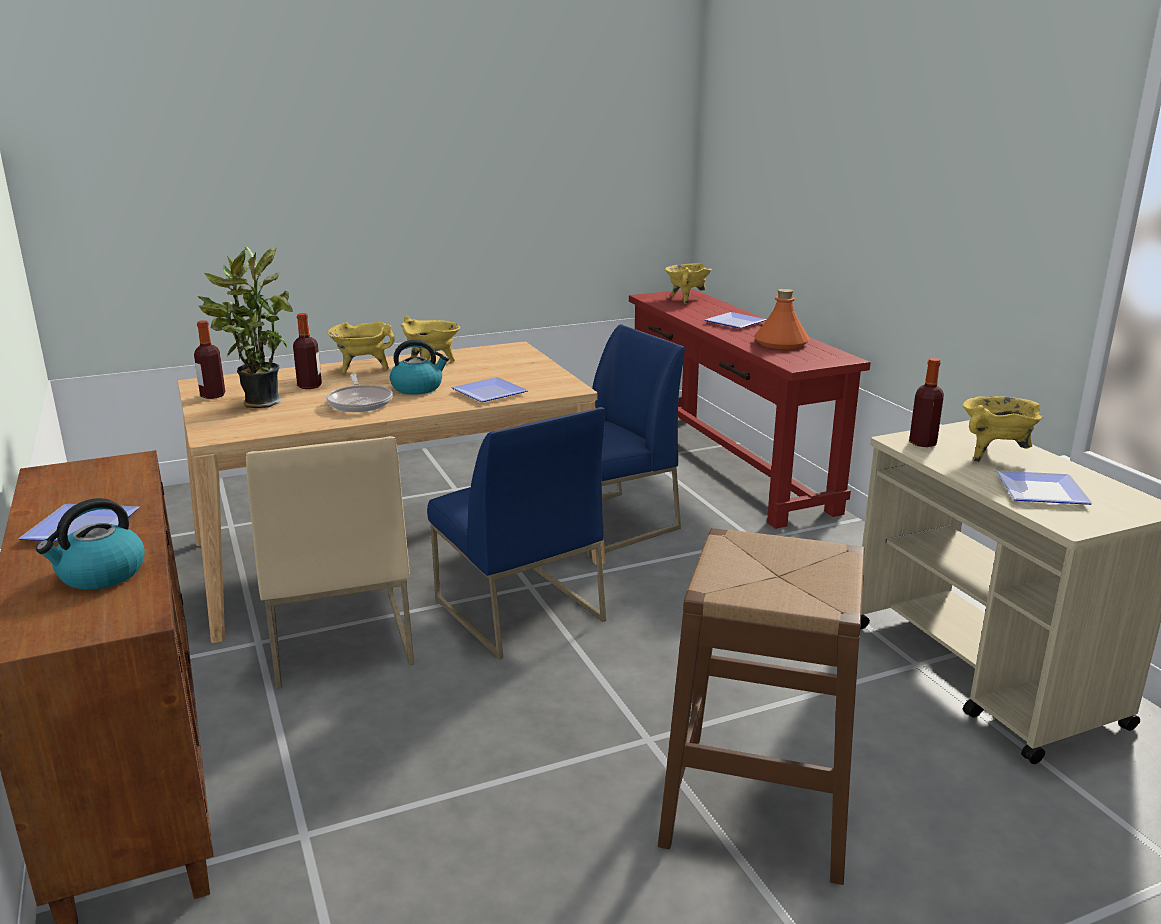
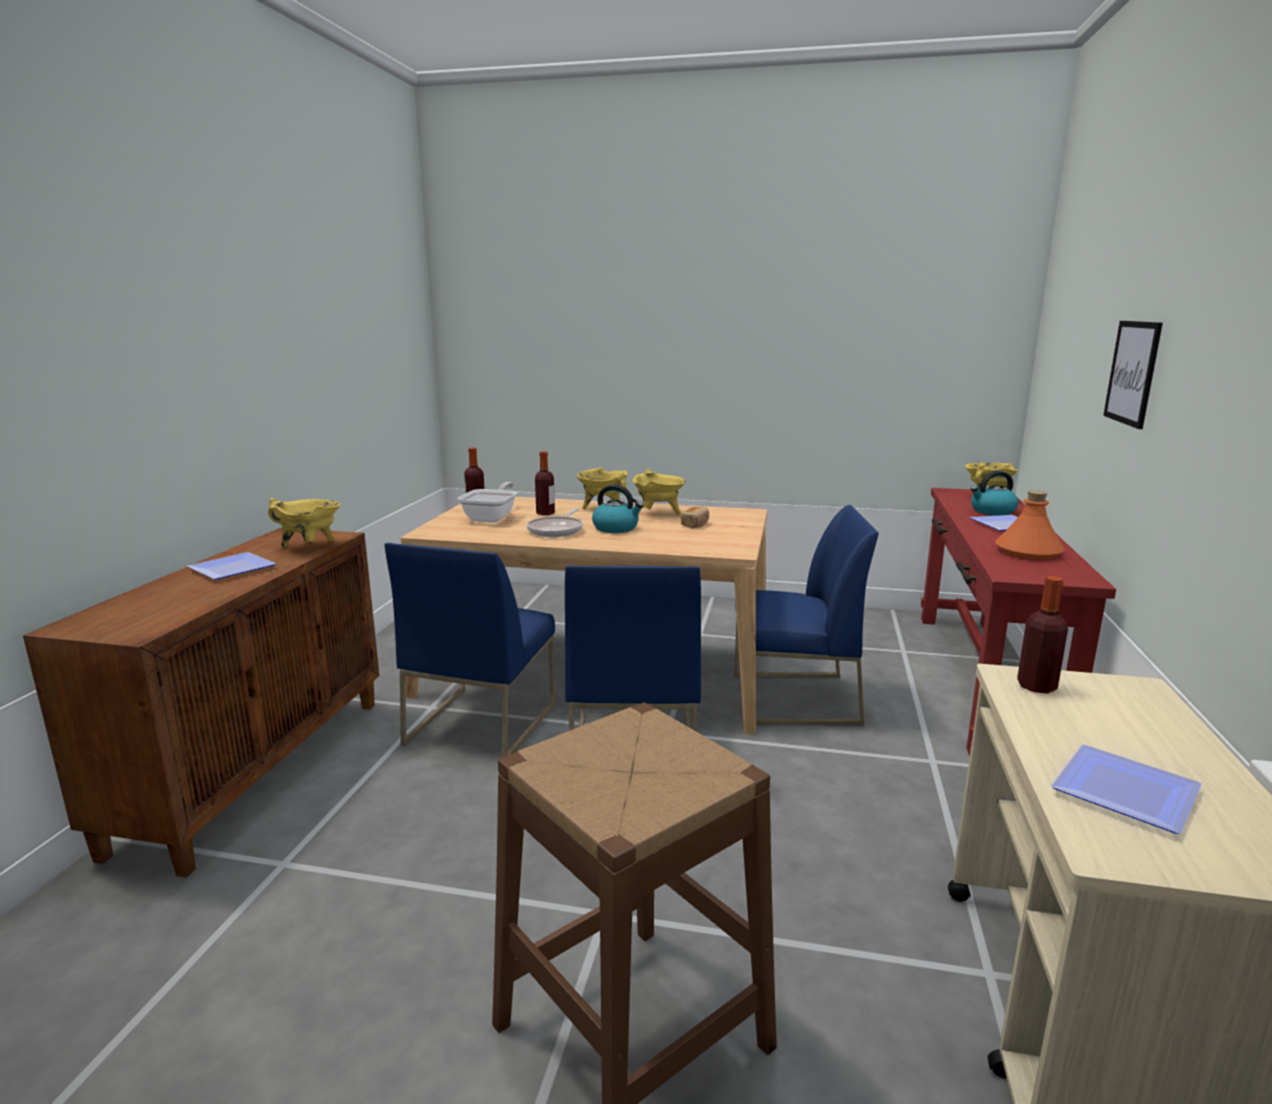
camera: 35 degrees right, 5 degrees down
kettle [36,498,145,590] -> kettle moved to [971,471,1018,516]
potted plant [197,245,293,408] -> frying pan [458,482,517,523]
beige chair [246,436,414,689] -> blue chair [385,543,555,758]
plate [451,377,529,402] -> none
yellow cooking pot [963,396,1044,462] -> yellow cooking pot moved to [268,498,341,547]
none -> bread [681,506,709,528]
none -> picture [1103,321,1163,429]

